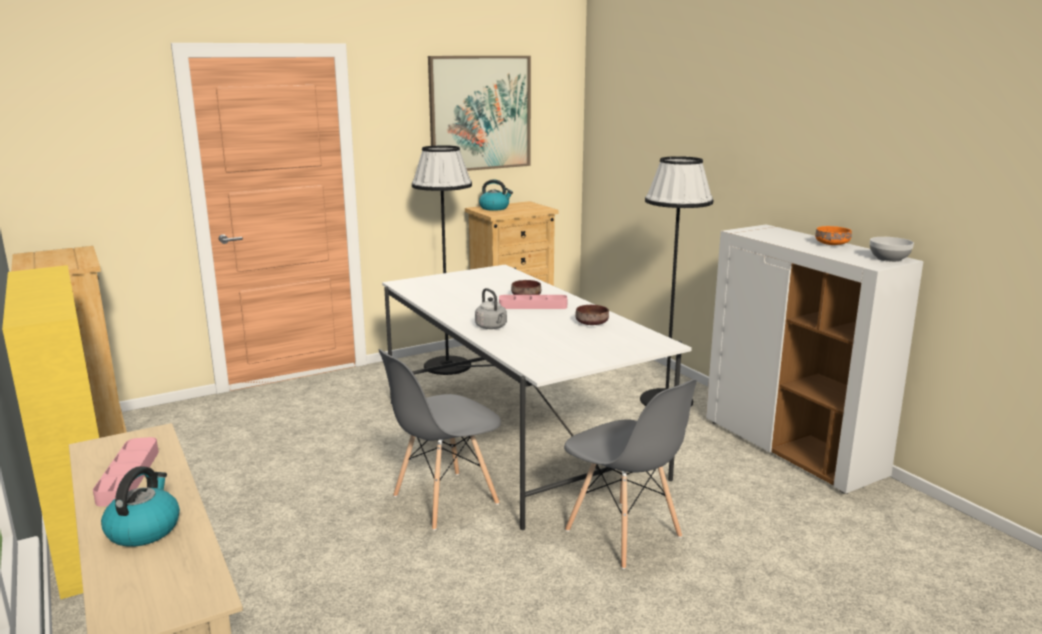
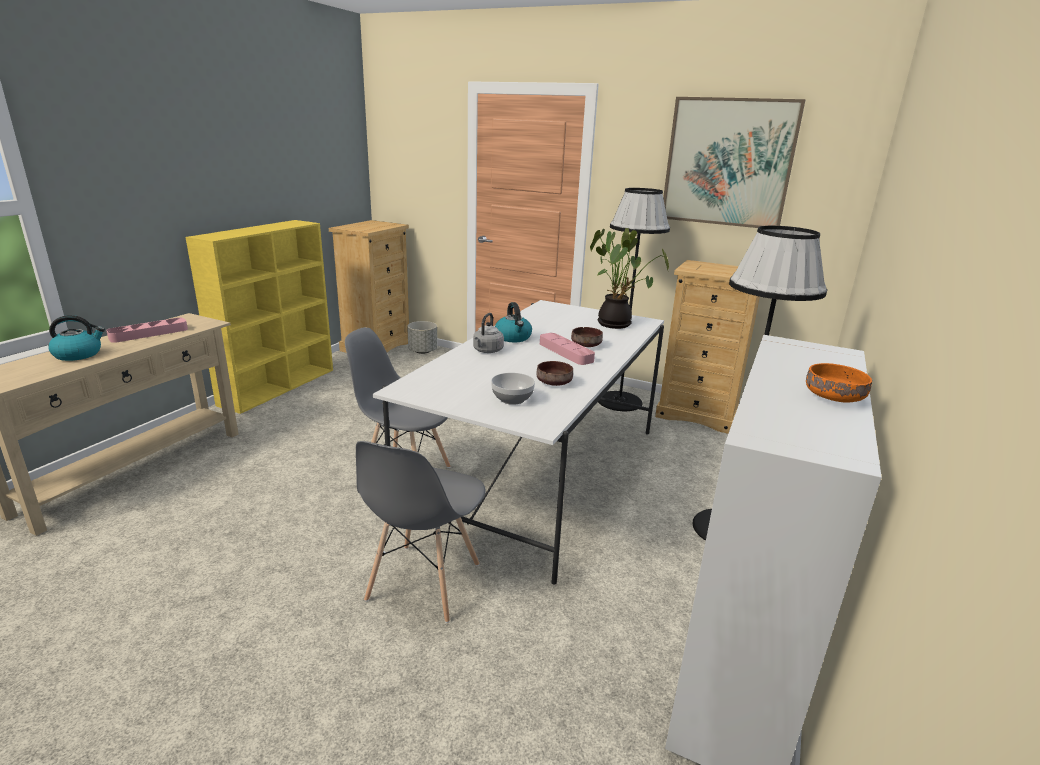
camera: 55 degrees right, 5 degrees up
kettle [479,179,513,211] -> kettle moved to [495,302,532,342]
bowl [870,237,914,262] -> bowl moved to [491,373,535,405]
none -> grey planter [407,321,437,354]
none -> potted plant [590,228,669,329]

